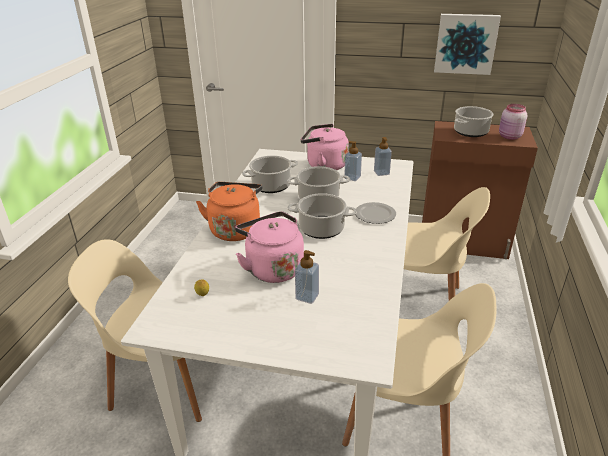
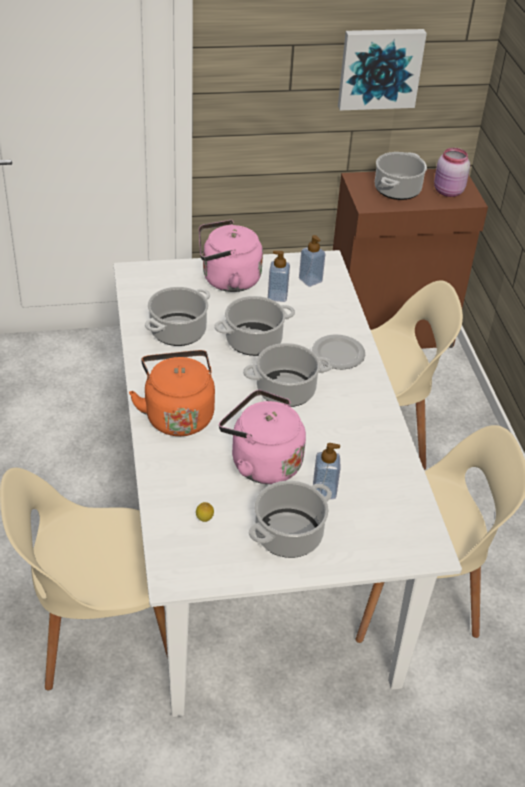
camera: 25 degrees left, 10 degrees up
none -> cooking pot [249,481,332,558]

